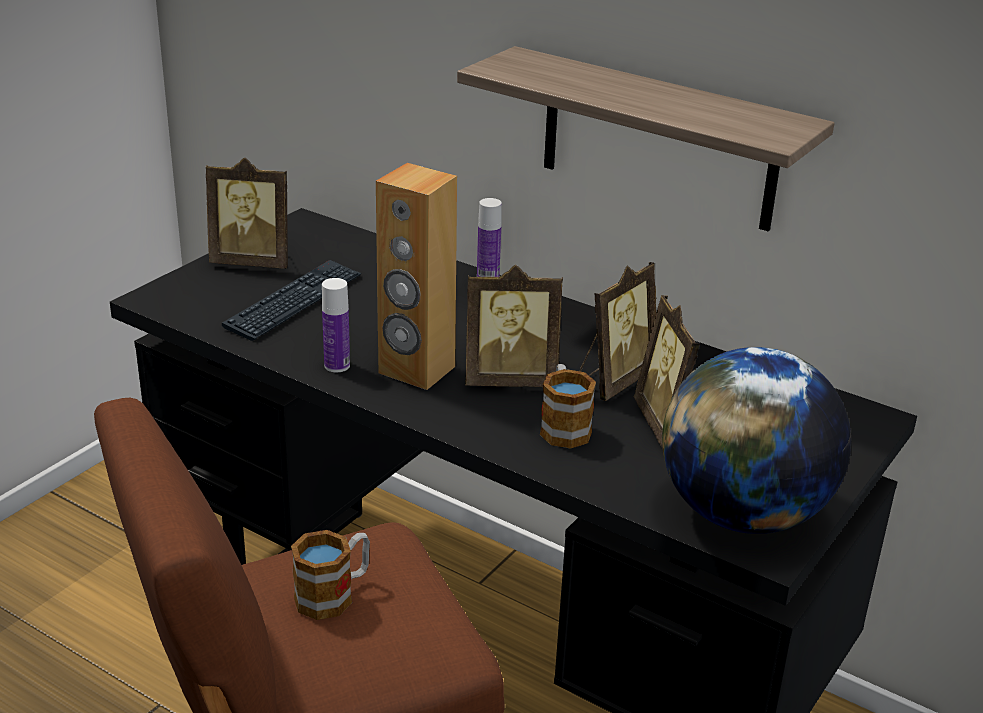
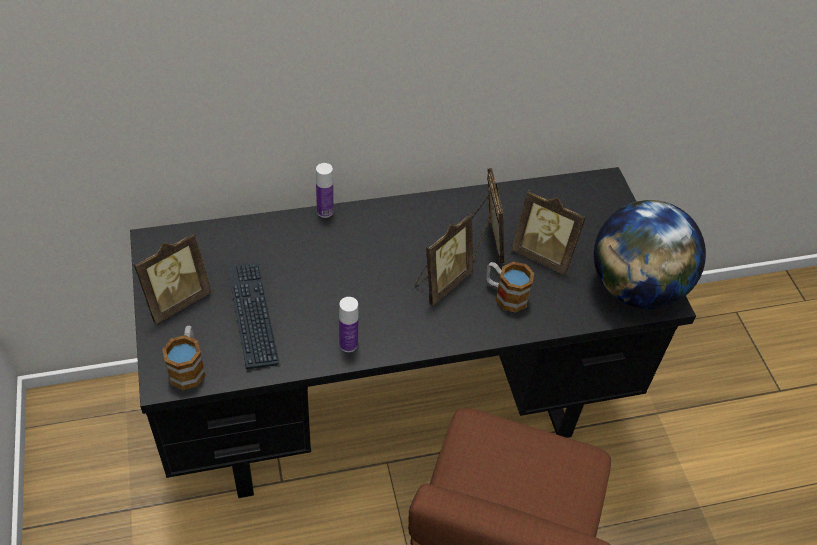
camera: 50 degrees left, 20 degrees up
mug [291,530,370,620] -> mug moved to [162,326,206,390]
brown speaker [376,163,457,390] -> none
shelf [457,46,835,231] -> none

